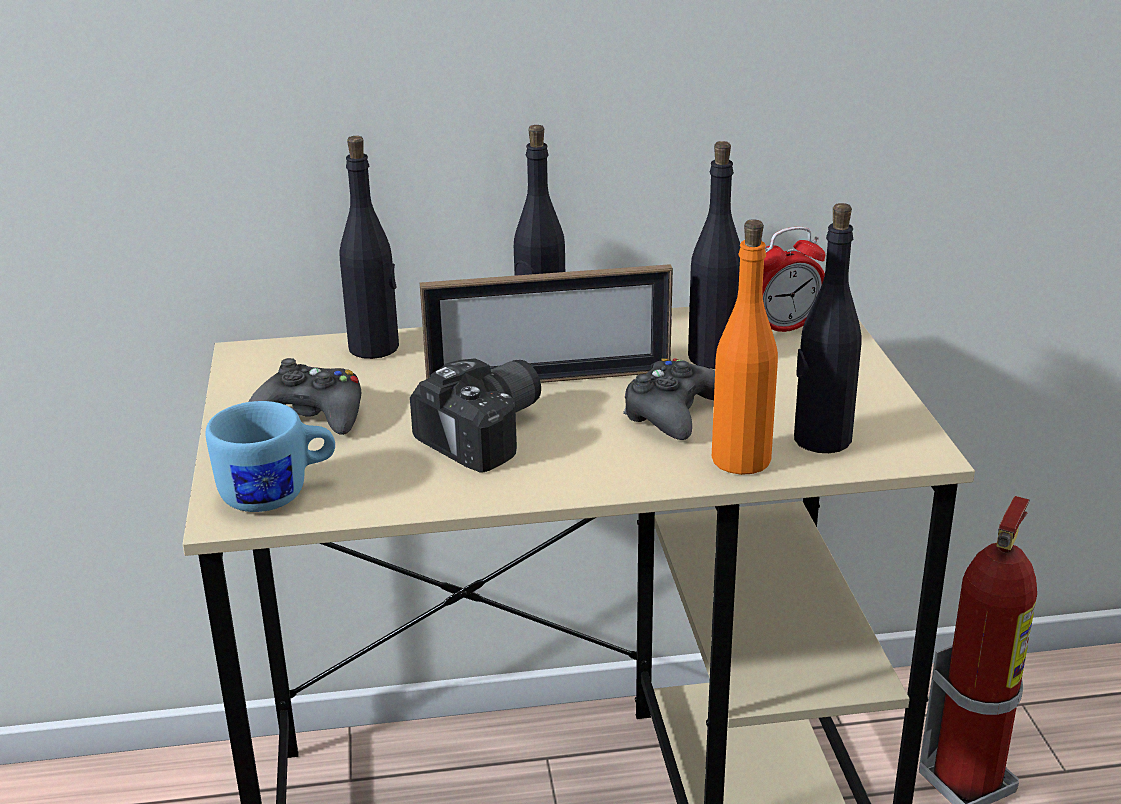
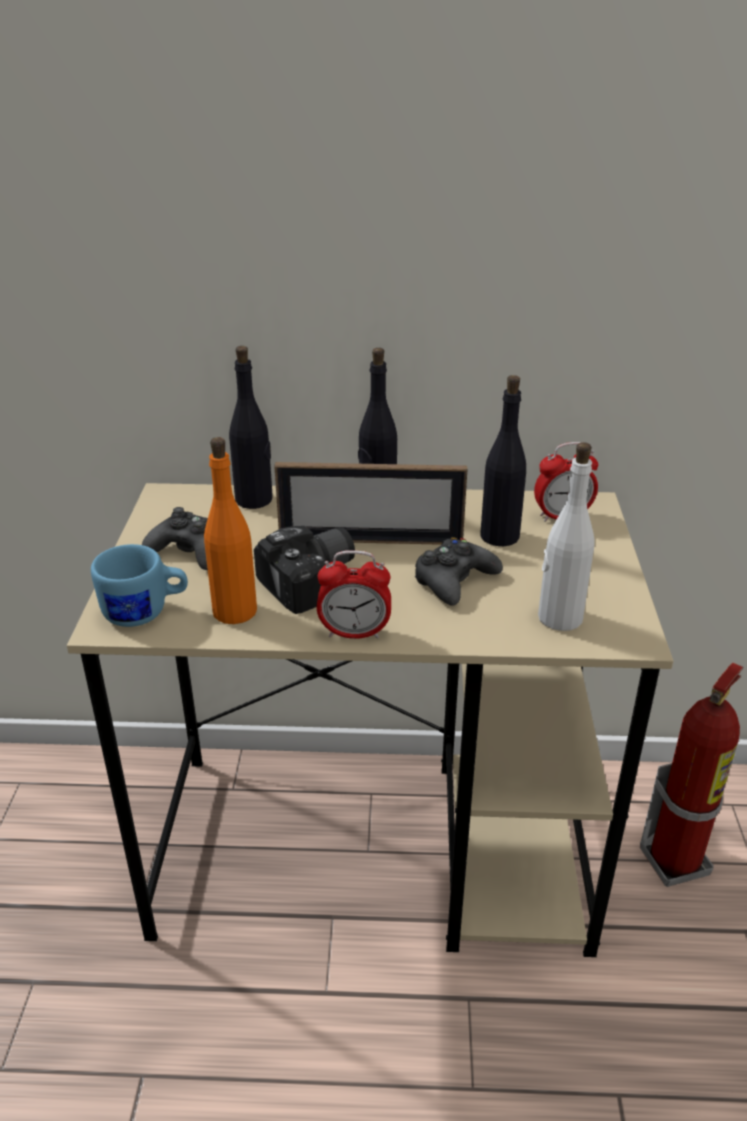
camera: 10 degrees right, 5 degrees up
orange bottle [712,219,778,475] -> orange bottle moved to [204,437,257,624]
black bottle [794,203,861,453] -> white bottle [538,442,595,631]
none -> alarm clock [317,550,391,639]

